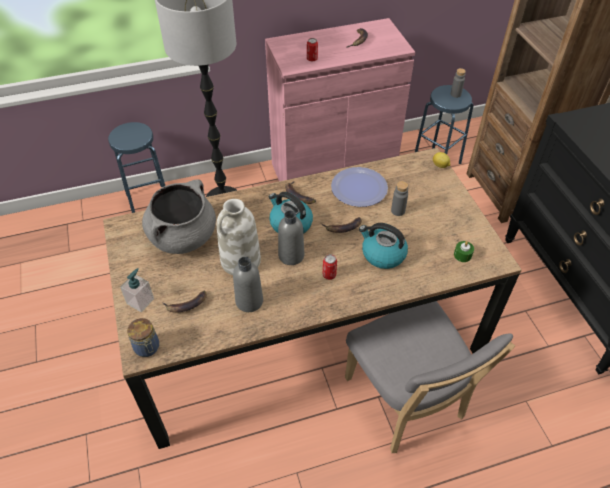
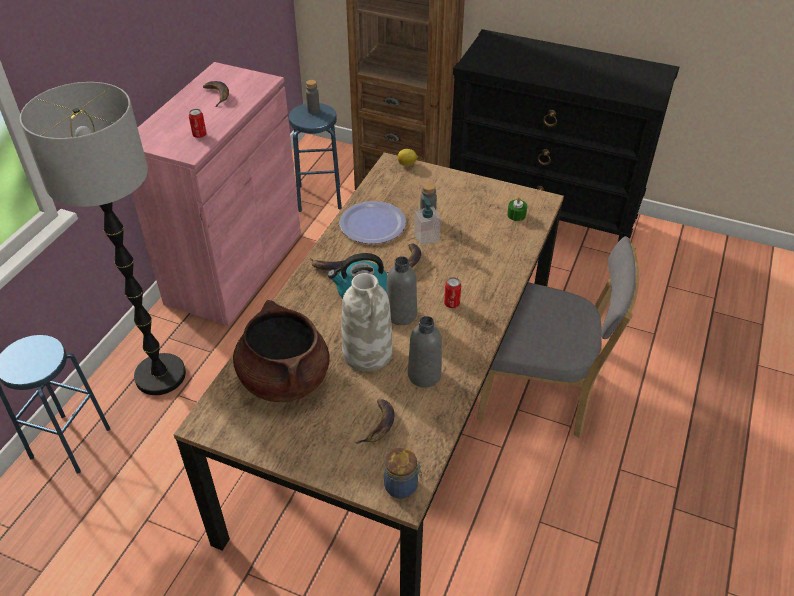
camera: 50 degrees left, 5 degrees down
soap dispenser [120,268,154,312] -> soap dispenser moved to [414,196,441,245]
grey cooking pot [142,179,216,254] -> brown cooking pot [233,300,330,402]
kettle [359,223,408,269] -> none

